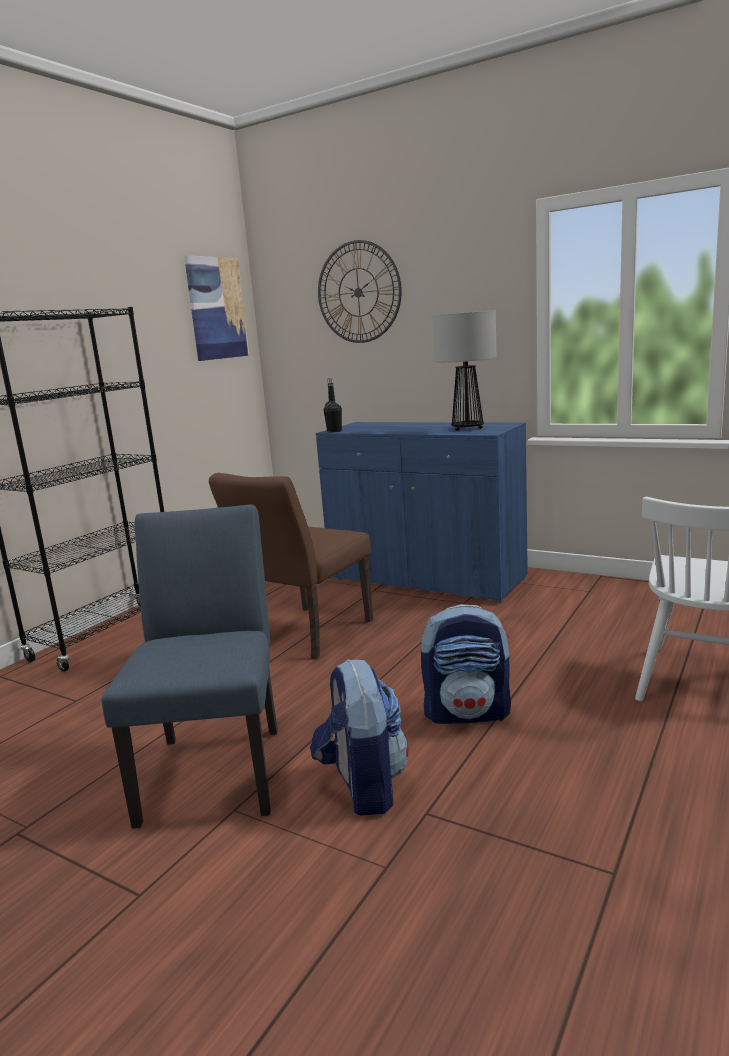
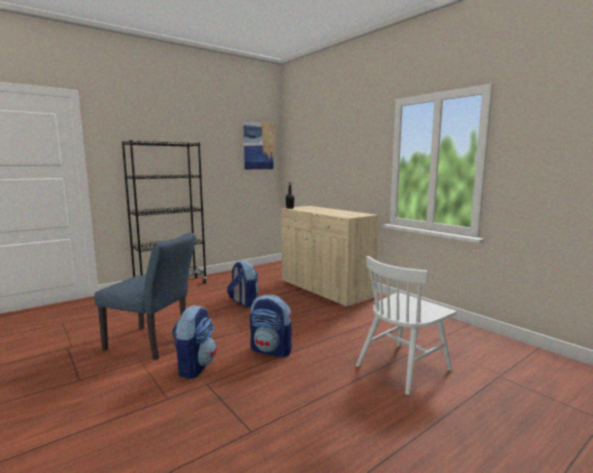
camera: 20 degrees right, 5 degrees down
blue chair [102,505,278,829] -> blue chair turned 90 degrees clockwise [94,233,196,360]
brown chair [209,473,373,659] -> backpack [227,260,259,307]
blue cabinet [316,422,528,603] -> beige cabinet [281,206,379,308]
wall clock [318,240,402,343] -> none
table lamp [432,311,497,431] -> none

